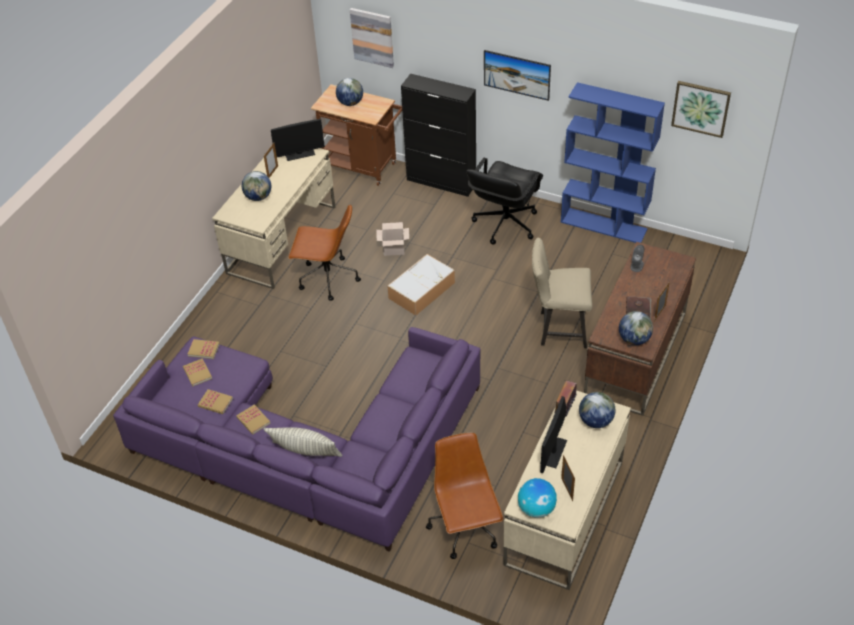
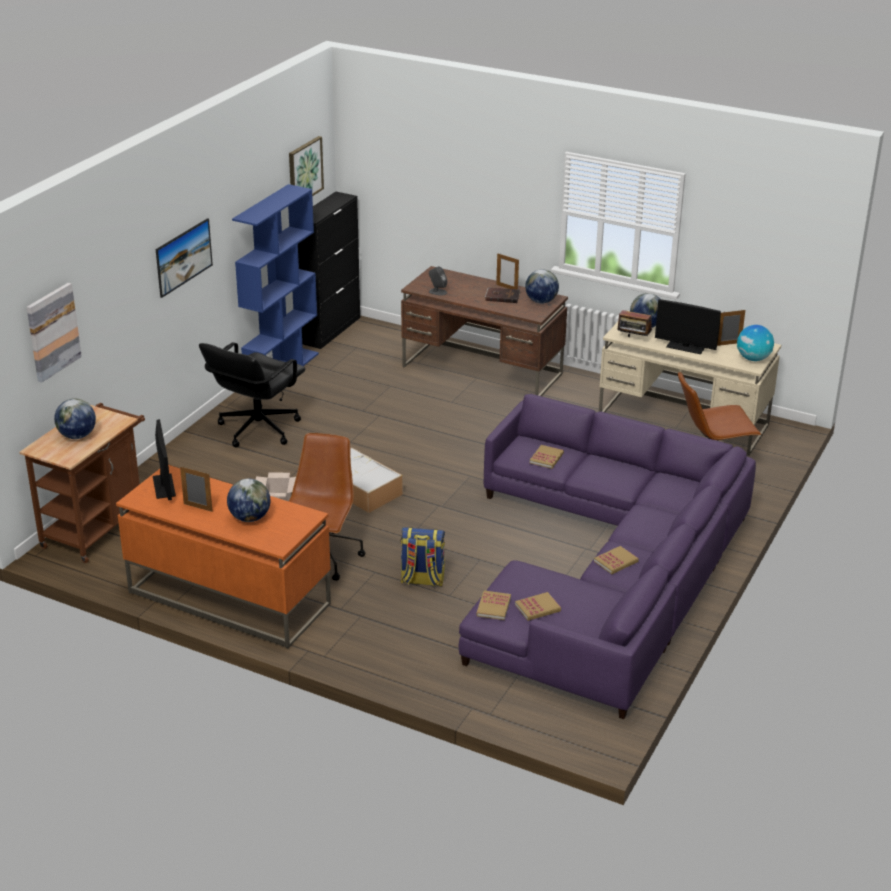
camera: 90 degrees left, 15 degrees down
book [198,389,233,414] -> book moved to [530,445,564,469]
beige desk [212,148,335,289] -> orange desk [116,465,331,648]
pillow [264,427,342,457] -> none
black cabinet [401,74,476,197] -> black cabinet moved to [298,192,360,349]
black office chair [466,158,543,245] -> black office chair turned 90 degrees clockwise [199,342,305,447]
beige chair [532,238,592,348] -> none
none -> backpack [401,527,445,586]

